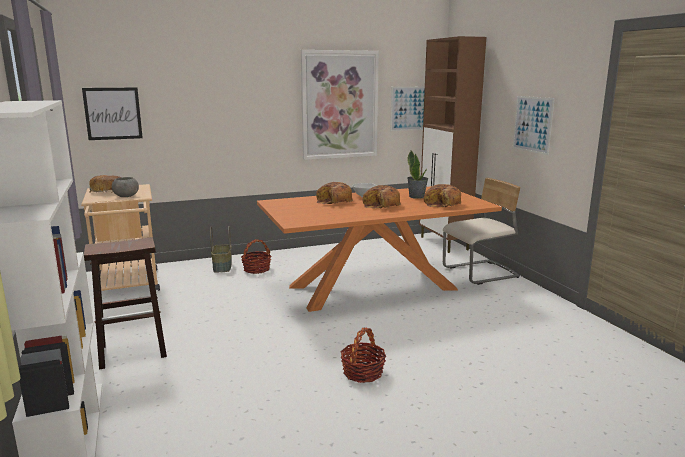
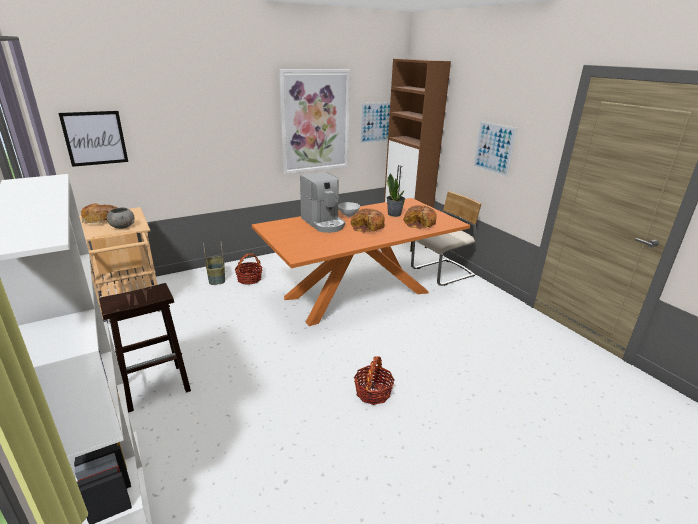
camera: 10 degrees left, 10 degrees up
bread [316,182,353,204] -> coffee machine [300,172,345,233]

